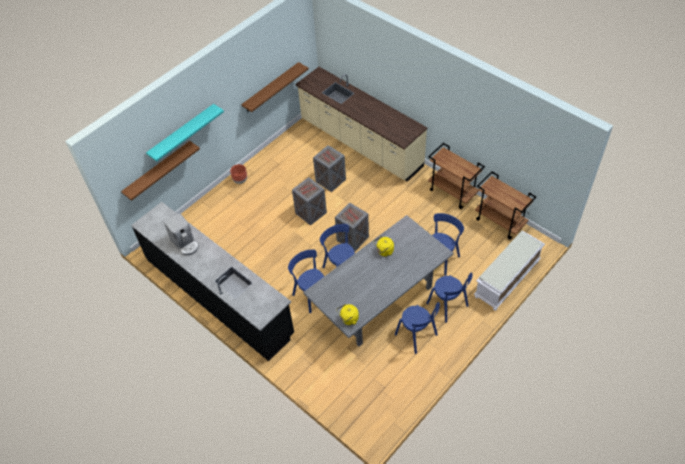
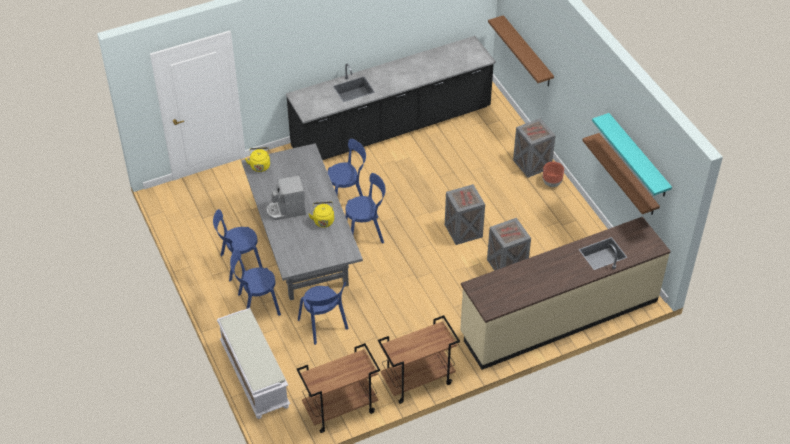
camera: 110 degrees right, 5 degrees down
turquoise shelf [146,104,224,162] -> turquoise shelf moved to [592,113,672,196]
coffee machine [164,213,199,255] -> coffee machine moved to [266,175,306,220]
crate [335,203,369,252] -> crate moved to [513,118,556,178]

